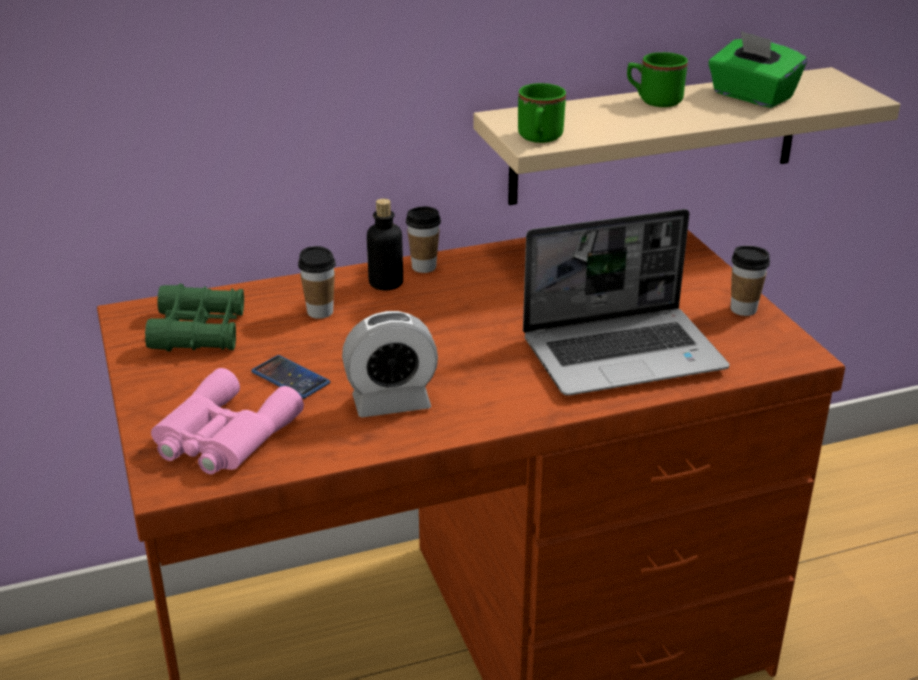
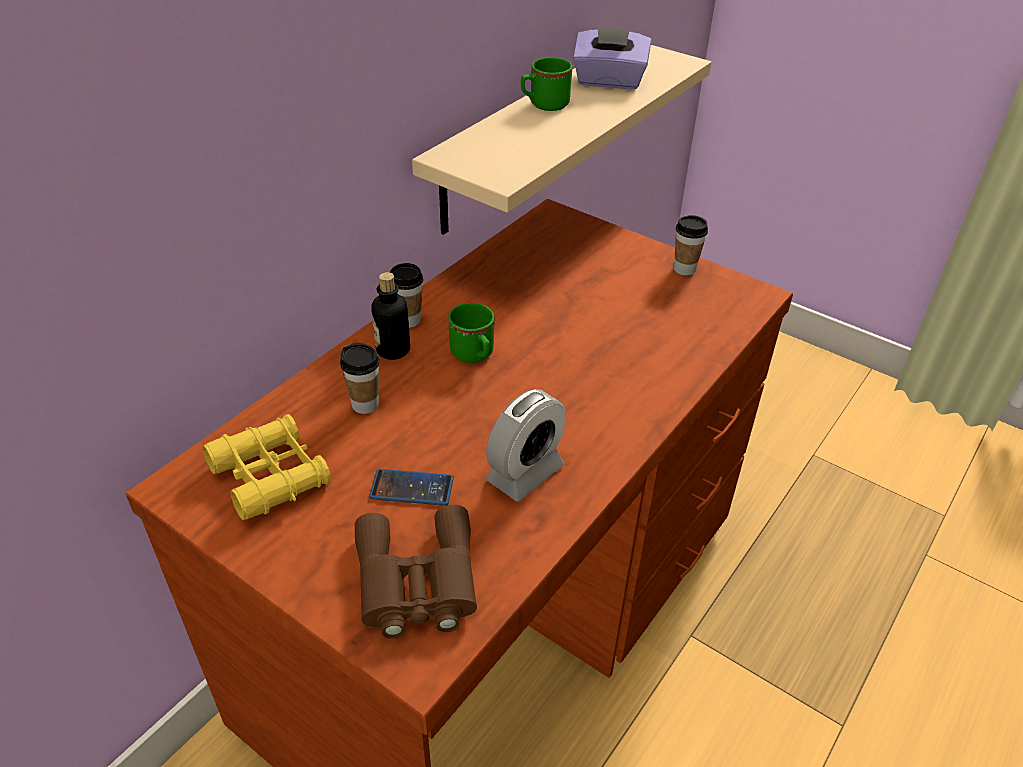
camera: 35 degrees left, 10 degrees up
green binoculars [145,284,244,352] -> yellow binoculars [202,414,331,520]
pink binoculars [151,368,304,474] -> brown binoculars [355,505,477,639]
green mug [518,83,566,143] -> green mug moved to [448,303,494,363]
laptop [523,209,729,396] -> none
green tissue box [708,30,807,108] -> purple tissue box [573,25,651,89]

